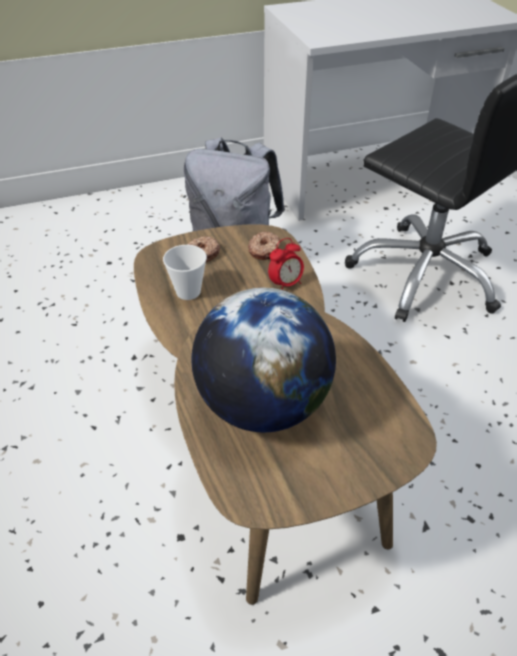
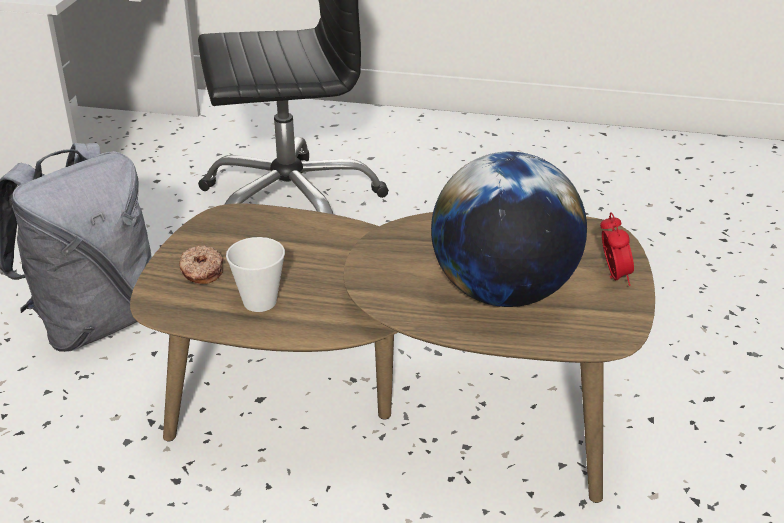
camera: 60 degrees left, 10 degrees down
donut [248,232,280,260] -> none
alarm clock [268,238,304,290] -> alarm clock moved to [600,212,634,286]

